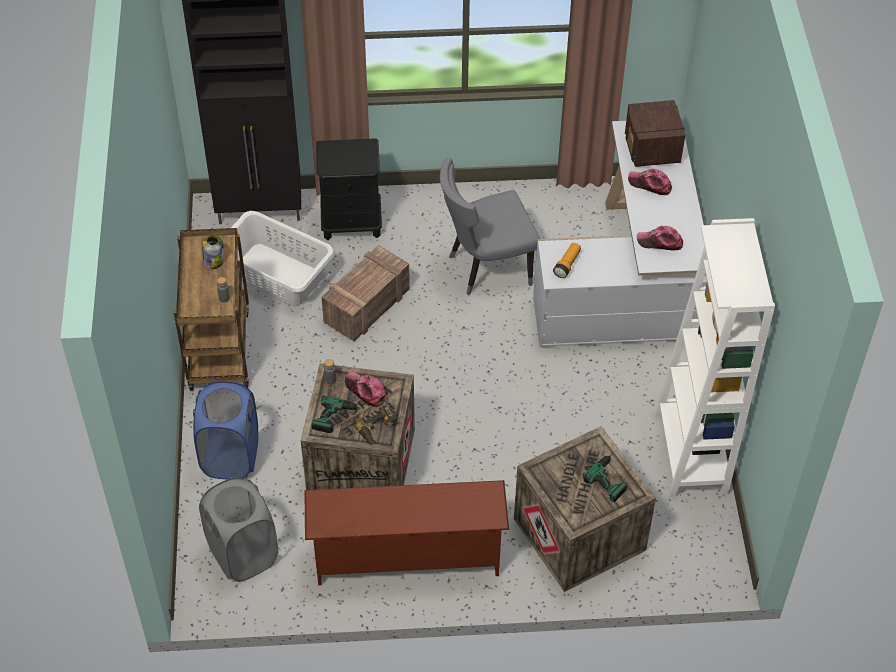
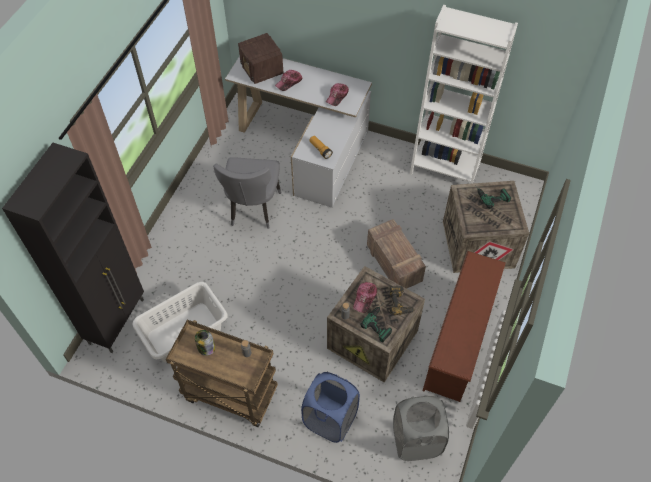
camera: 65 degrees left, 5 degrees up
black nightstand [316,138,382,240] -> none
crate [321,245,410,341] -> crate moved to [367,219,426,289]
cap [345,372,386,408] -> cap turned 45 degrees counterclockwise [353,282,377,313]
radio [625,100,685,167] -> radio turned 45 degrees clockwise [238,33,283,84]

